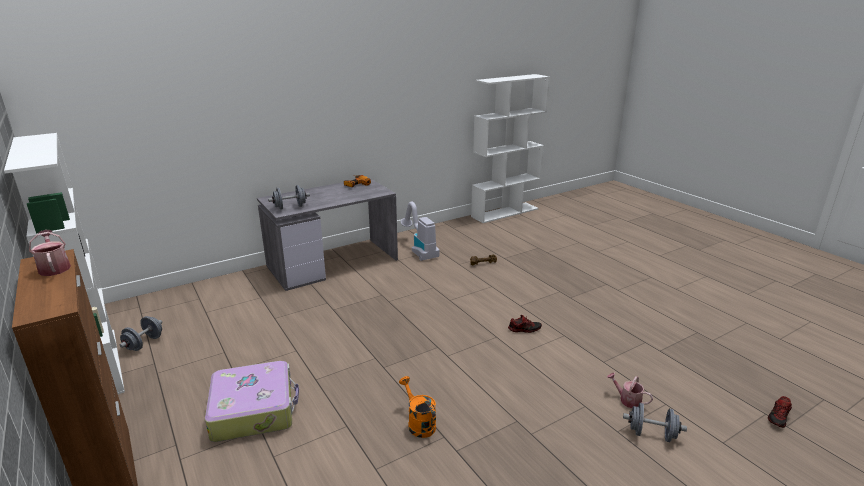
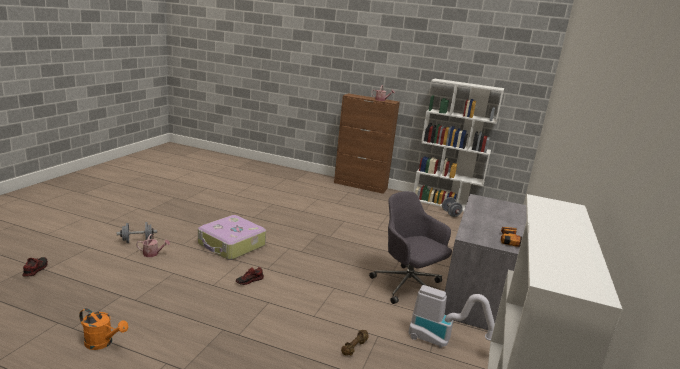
camera: 140 degrees right, 5 degrees down
suitcase [205,361,299,442] -> suitcase moved to [198,215,266,260]
grey dumbbell [268,185,310,210] -> none
orange watering can [399,376,436,438] -> orange watering can moved to [79,308,128,350]
none -> grey office chair [369,191,452,304]

